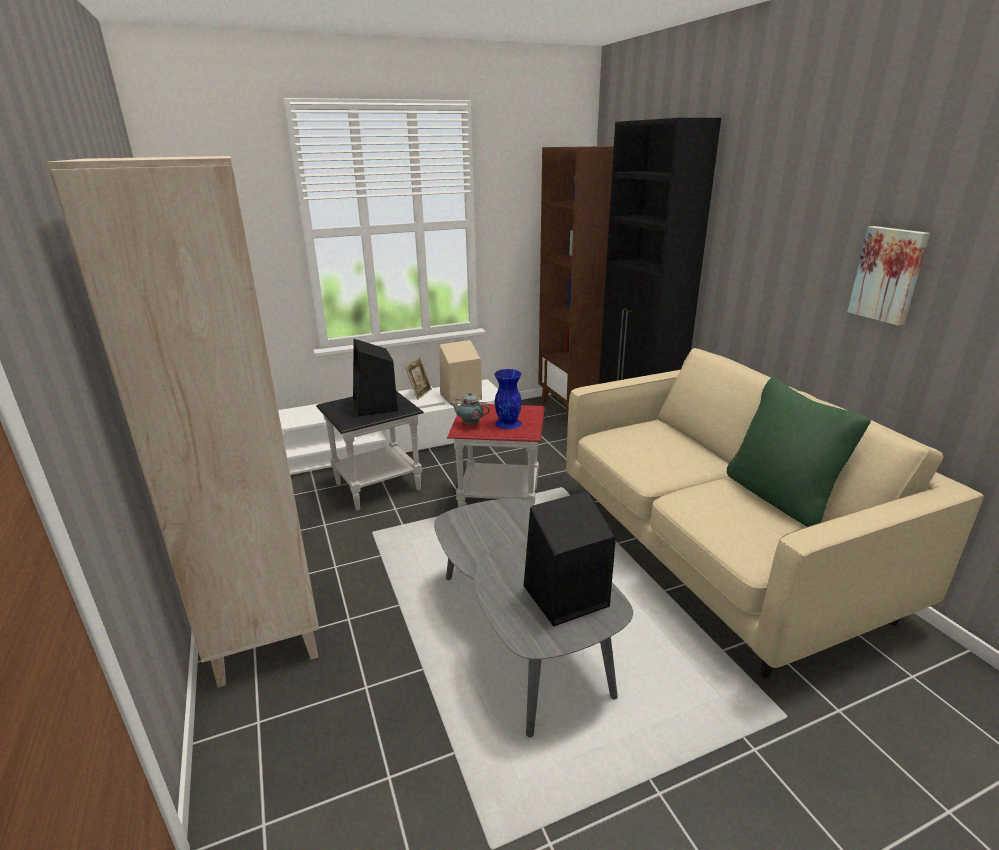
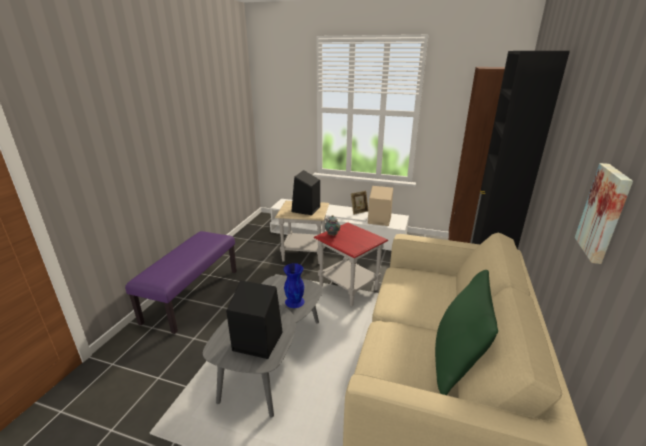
camera: 40 degrees right, 0 degrees up
beige bookcase [47,156,319,687] -> purple bench [125,231,237,334]
black side table [316,391,424,510] -> beige side table [275,201,329,264]
blue vase [494,369,522,429] -> blue vase moved to [283,263,305,308]

